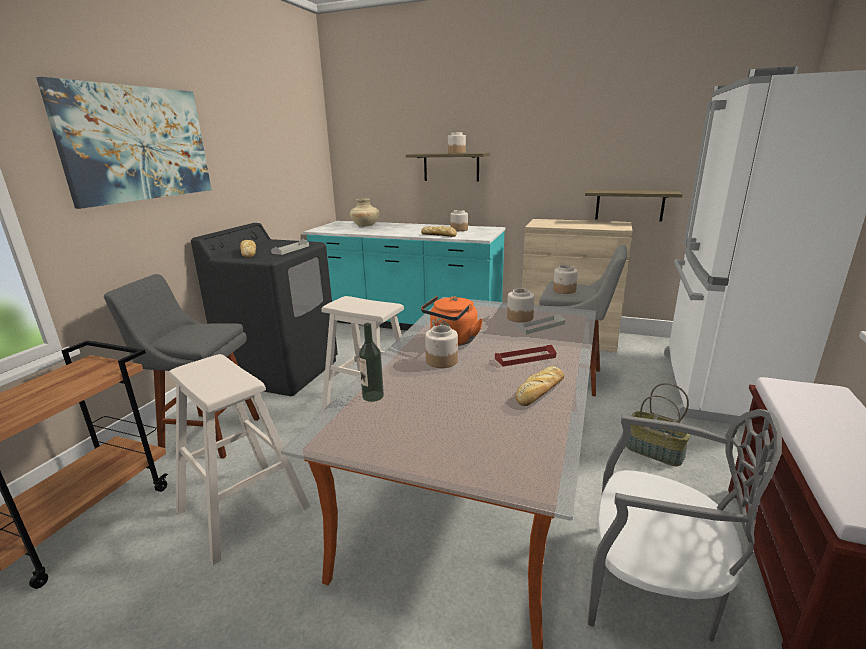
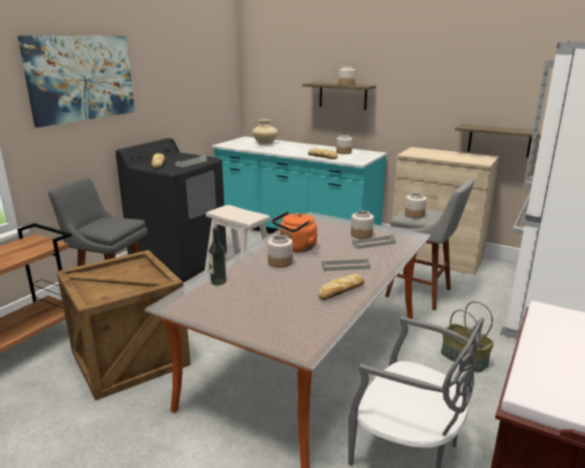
camera: 10 degrees right, 0 degrees up
beige stool [169,354,310,565] -> crate [56,250,191,401]
red tray [495,345,556,367] -> grey tray [322,258,370,271]

